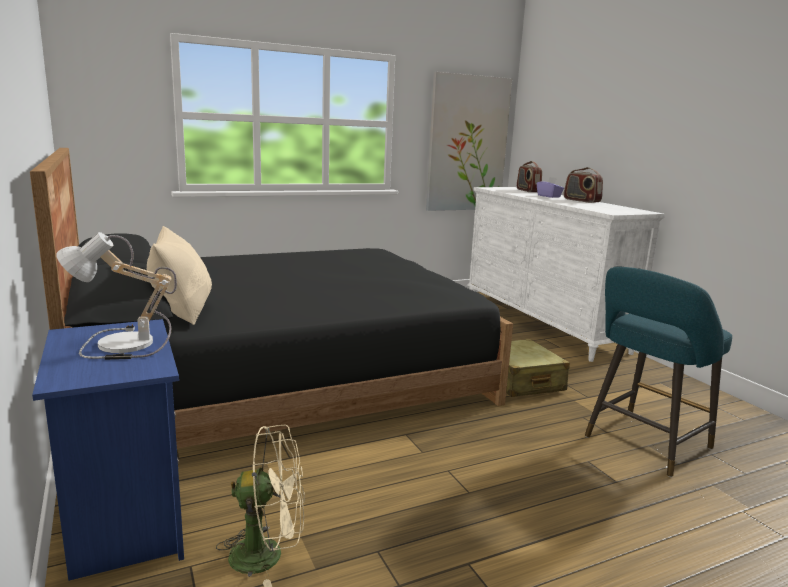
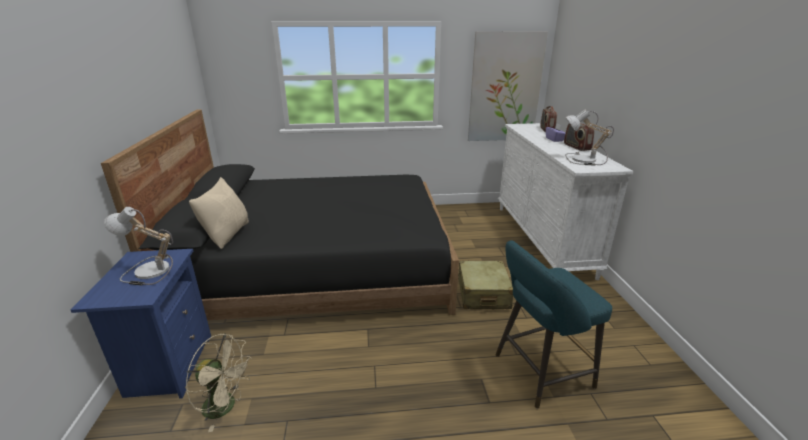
camera: 20 degrees right, 10 degrees up
none -> table lamp [565,110,614,166]

